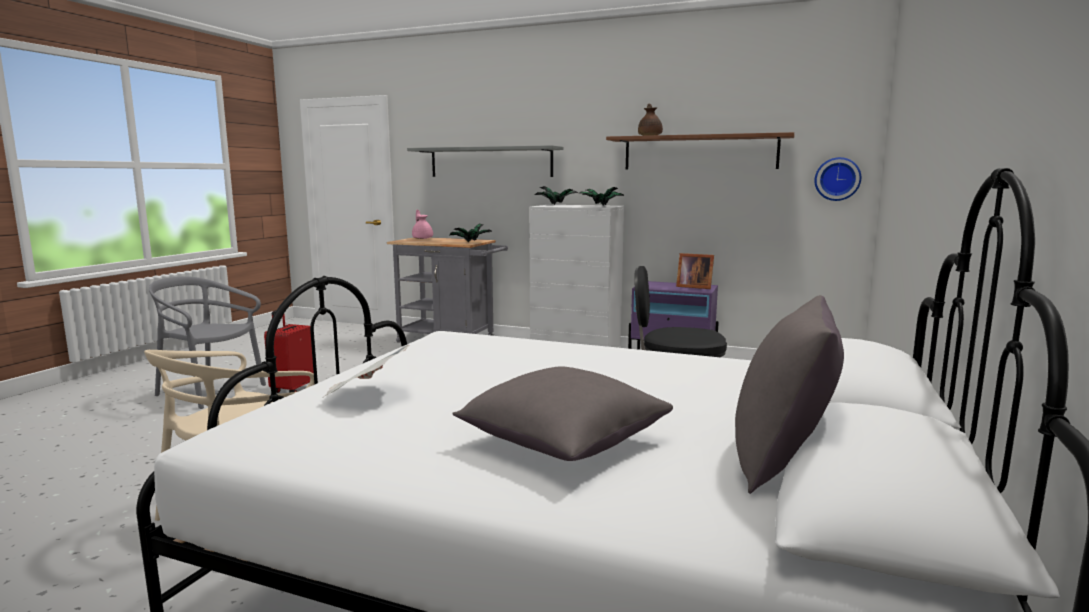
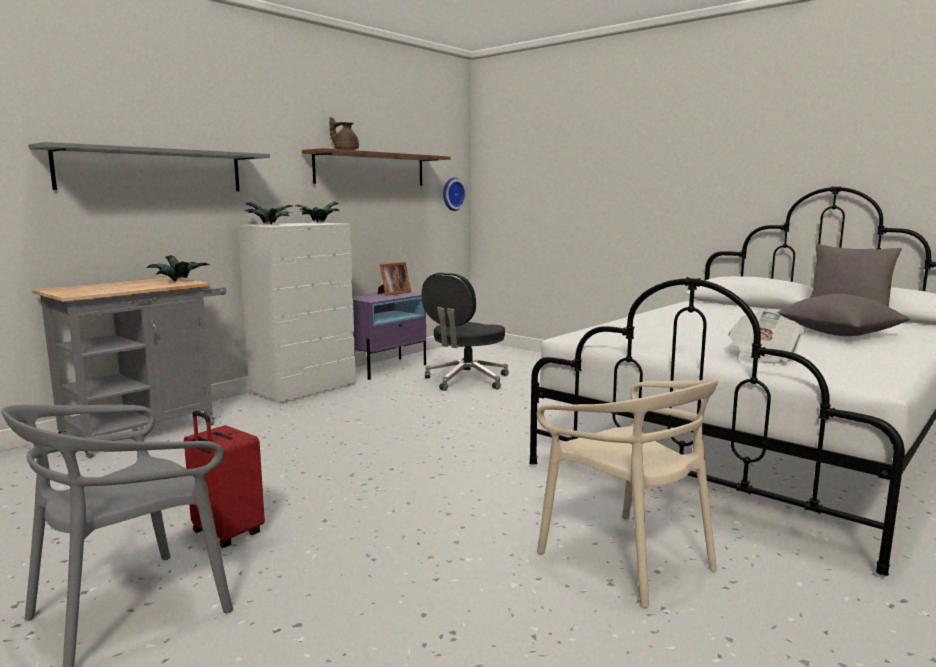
camera: 70 degrees left, 0 degrees up
pink teapot [412,210,433,239] -> none

